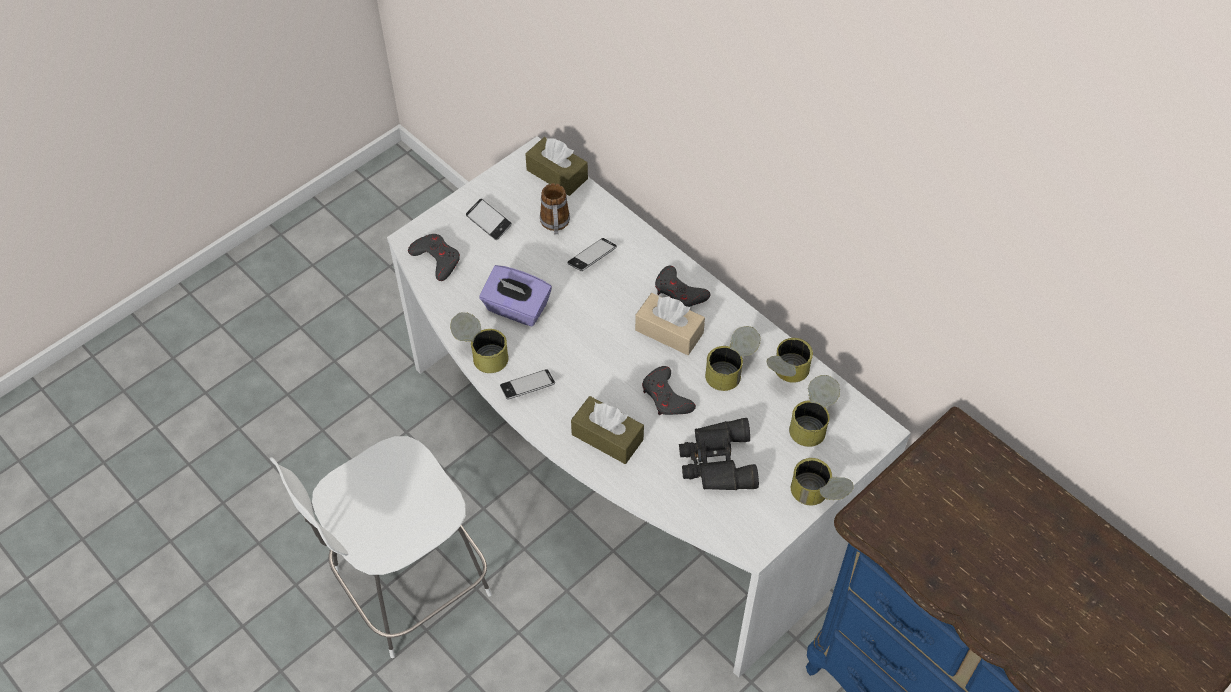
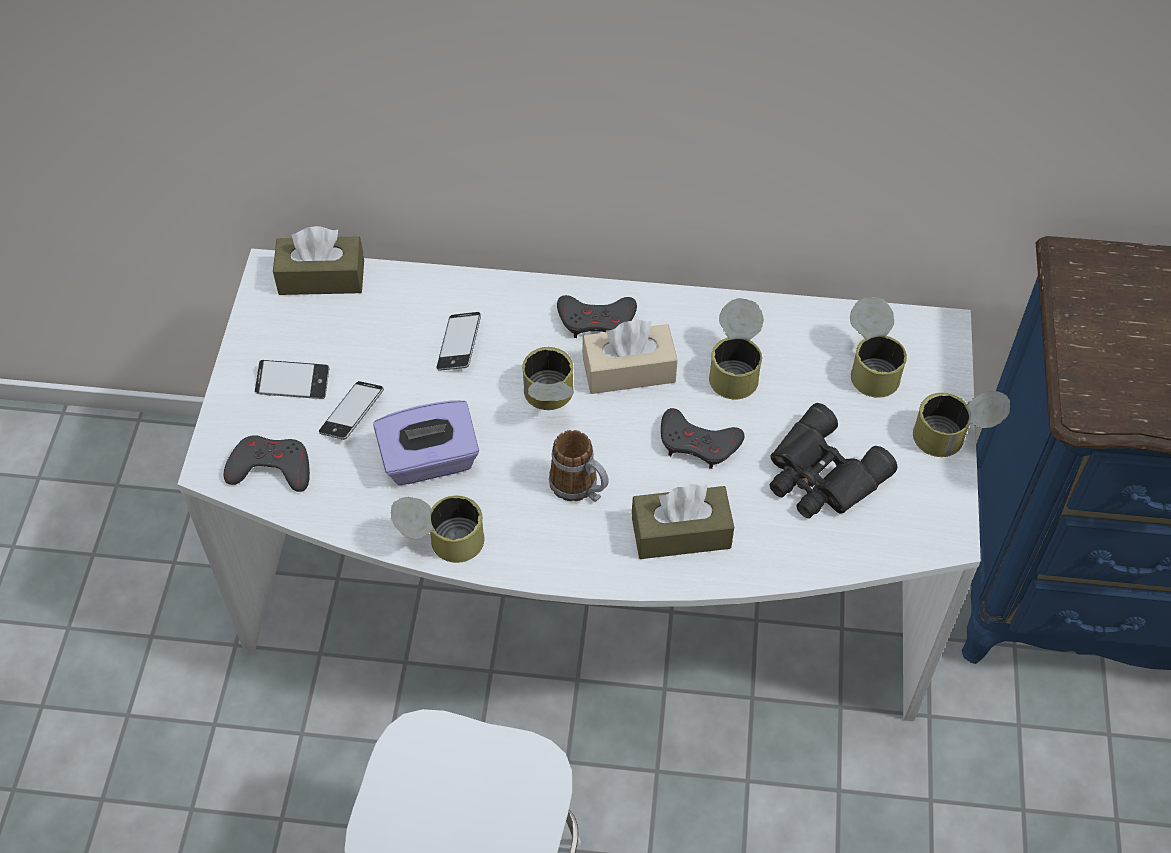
camera: 40 degrees left, 0 degrees up
phone [500,369,555,399] -> phone moved to [319,381,384,440]
mug [540,183,570,234] -> mug moved to [549,430,609,502]
can [766,338,813,383] -> can moved to [522,347,574,410]

